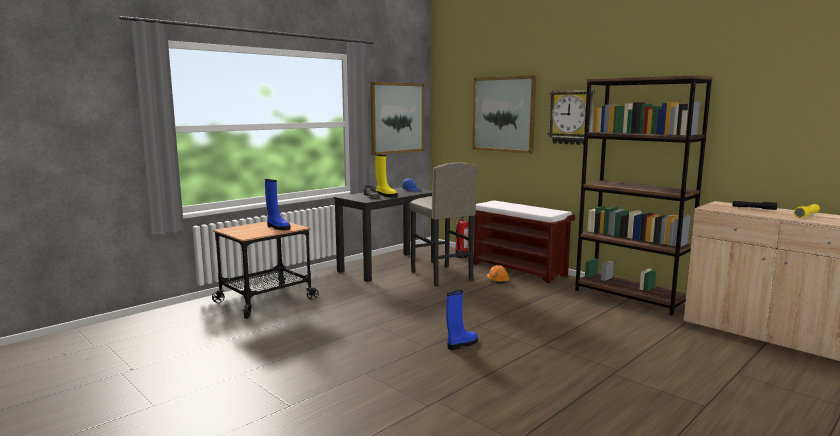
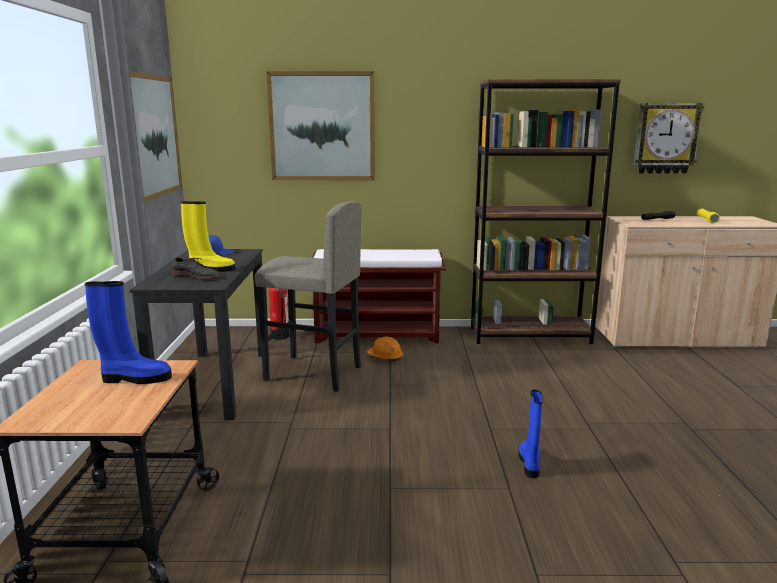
camera: 45 degrees left, 5 degrees up
wall clock [548,90,595,145] -> wall clock moved to [634,103,704,174]

